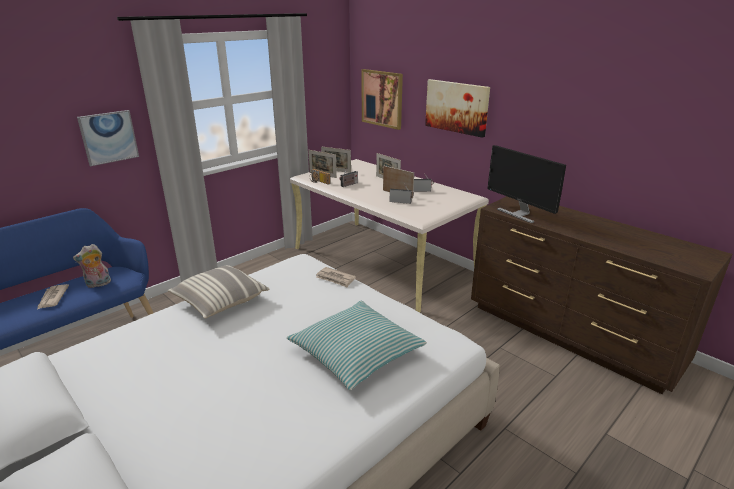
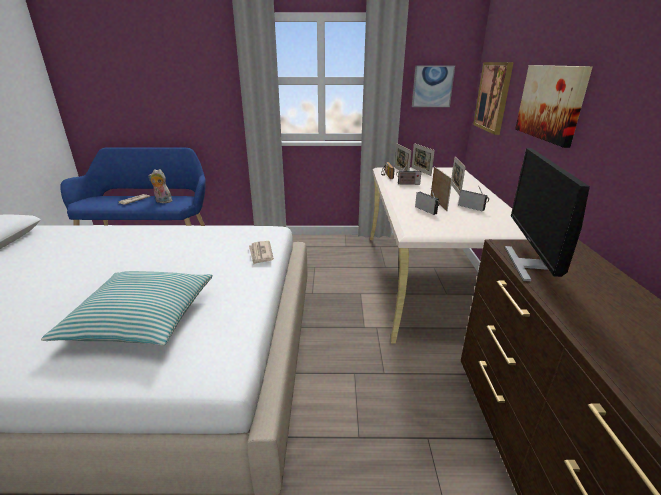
camera: 45 degrees right, 0 degrees up
picture [77,110,139,166] -> picture moved to [412,65,455,107]
pillow [168,265,270,319] -> none

